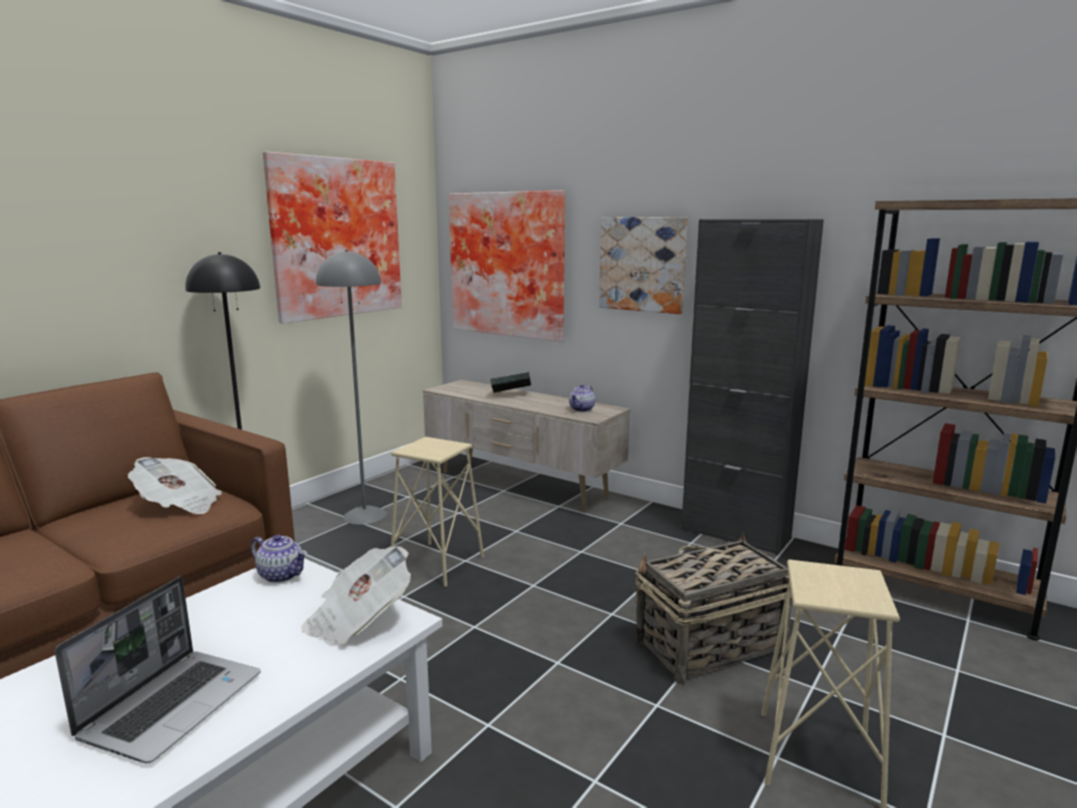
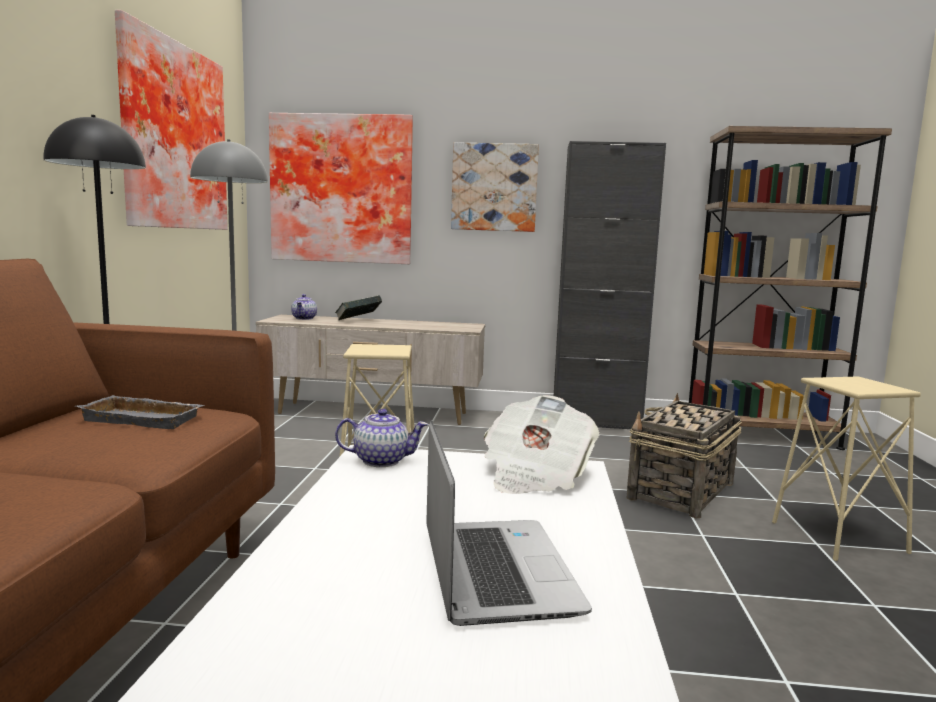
camera: 30 degrees left, 5 degrees down
newspaper [128,457,222,514] -> grey tray [75,395,204,429]
teapot [569,384,595,412] -> teapot moved to [291,294,317,320]

